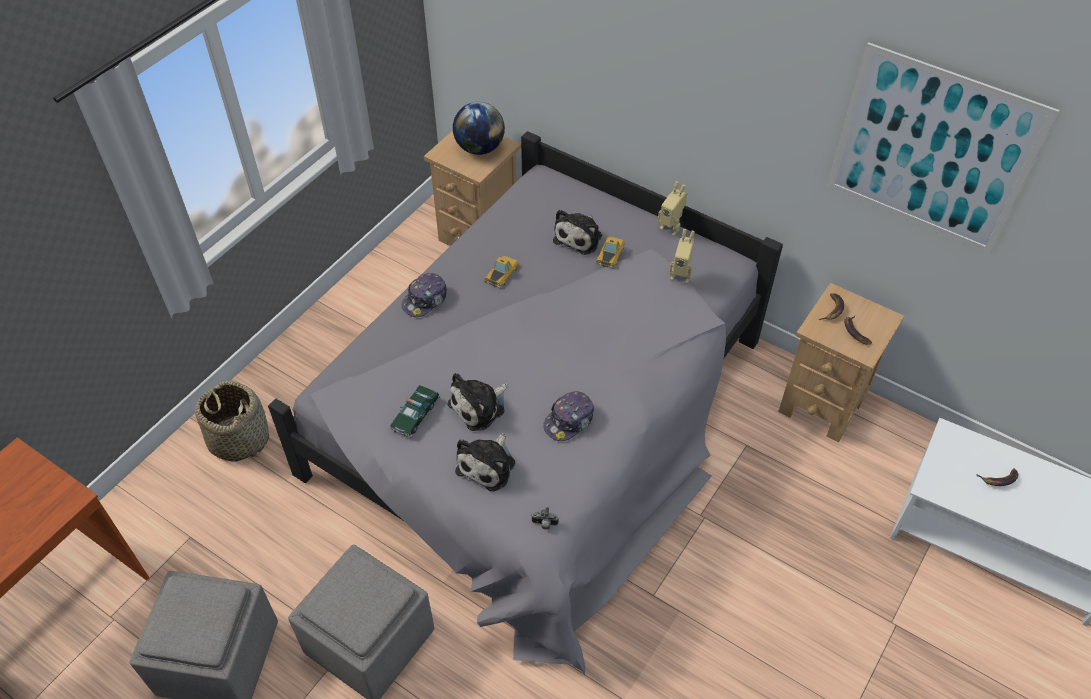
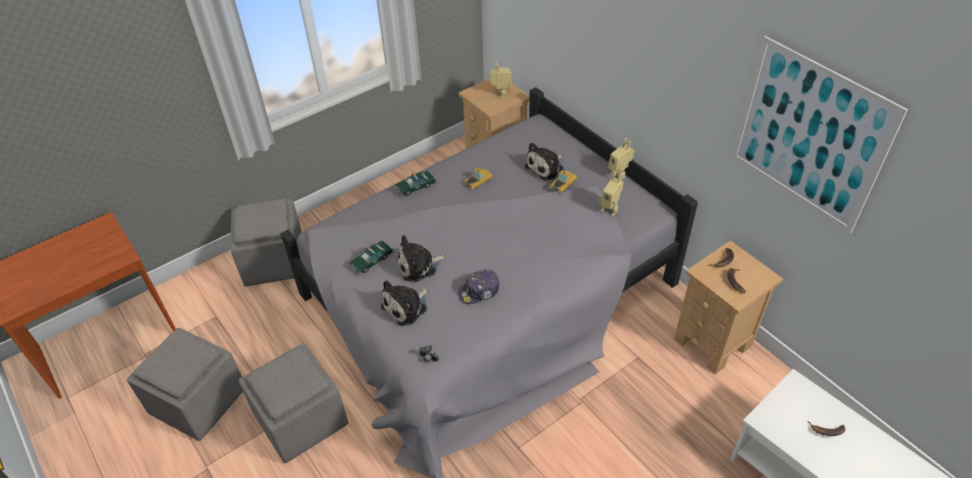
camera: 20 degrees right, 5 degrees down
basket [195,381,269,462] -> grey ottoman [231,199,302,287]
cap [402,273,447,317] -> toy car [395,171,437,197]
globe [453,102,505,155] -> toy robot [489,60,512,98]

